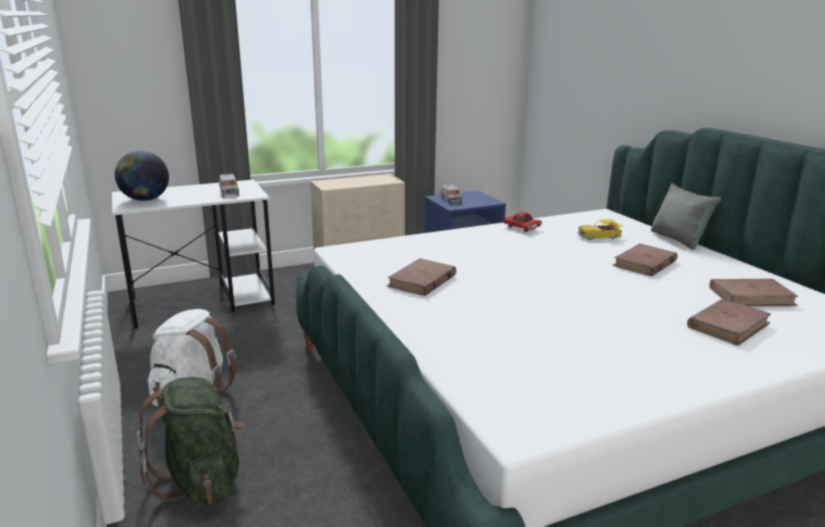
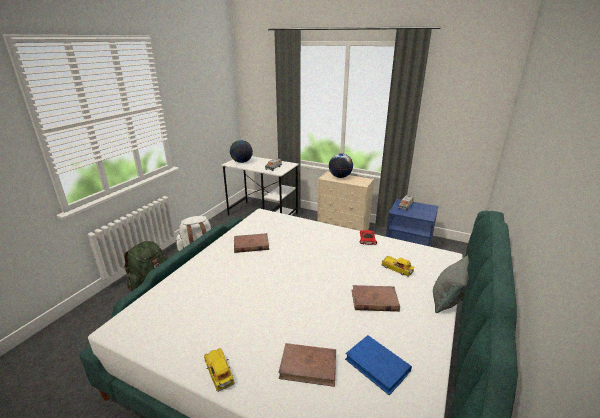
camera: 50 degrees right, 5 degrees up
brown book [709,279,798,306] -> blue book [345,335,412,395]
none -> toy car [204,348,235,392]
none -> globe [329,153,353,178]

